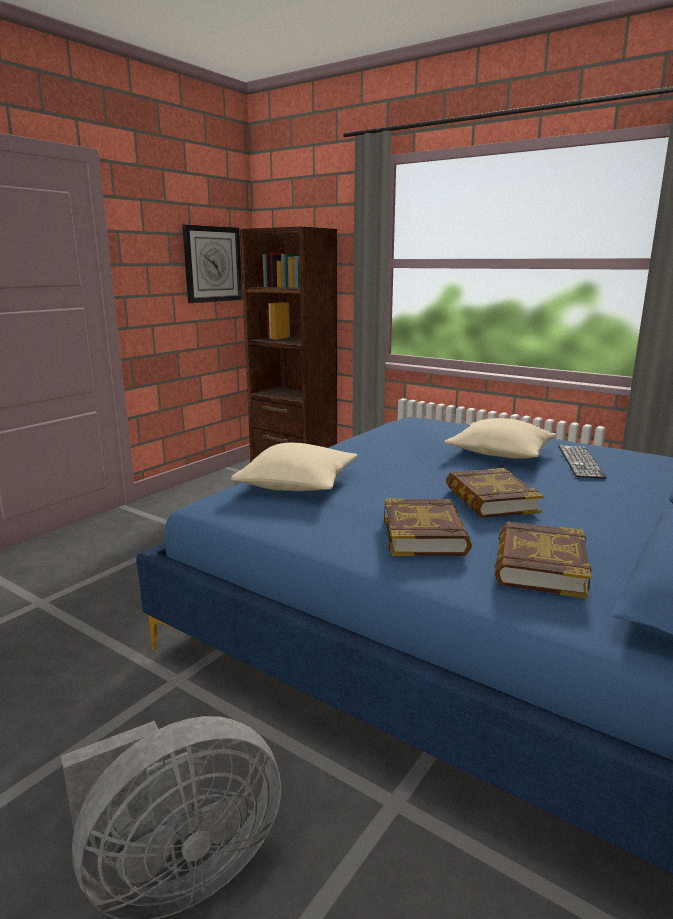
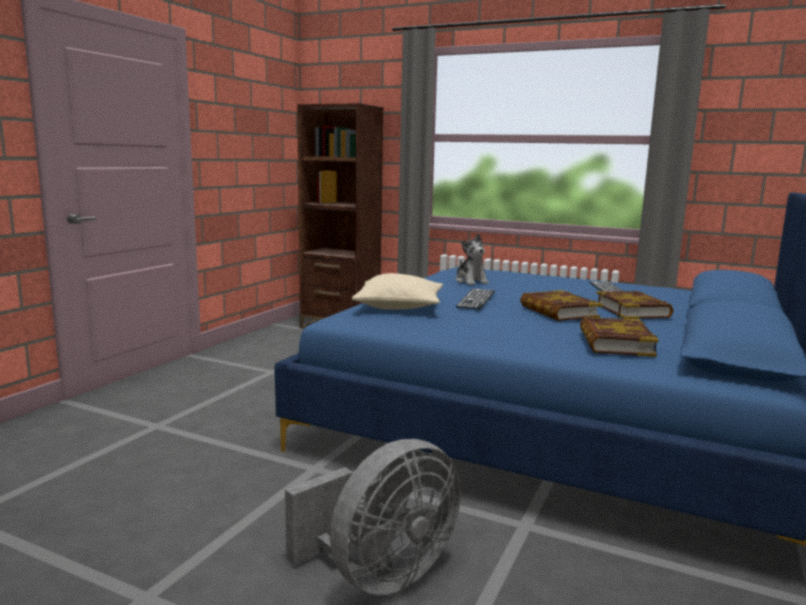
camera: 10 degrees left, 5 degrees down
wall clock [182,224,243,303] -> none
book [384,498,472,556] -> book moved to [596,291,674,319]
beige pillow [444,418,557,459] -> none
none -> plush toy [456,233,489,285]
none -> keyboard [456,289,495,309]

